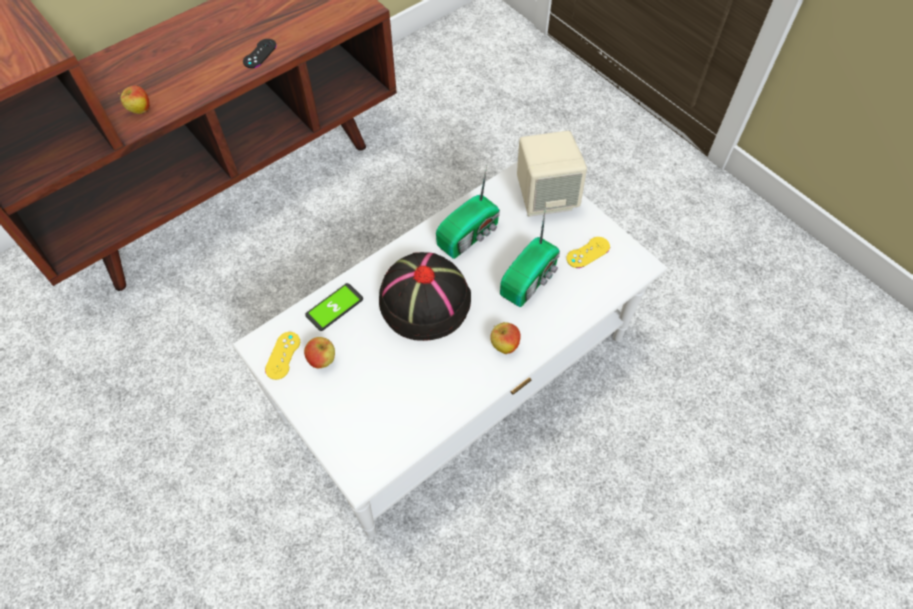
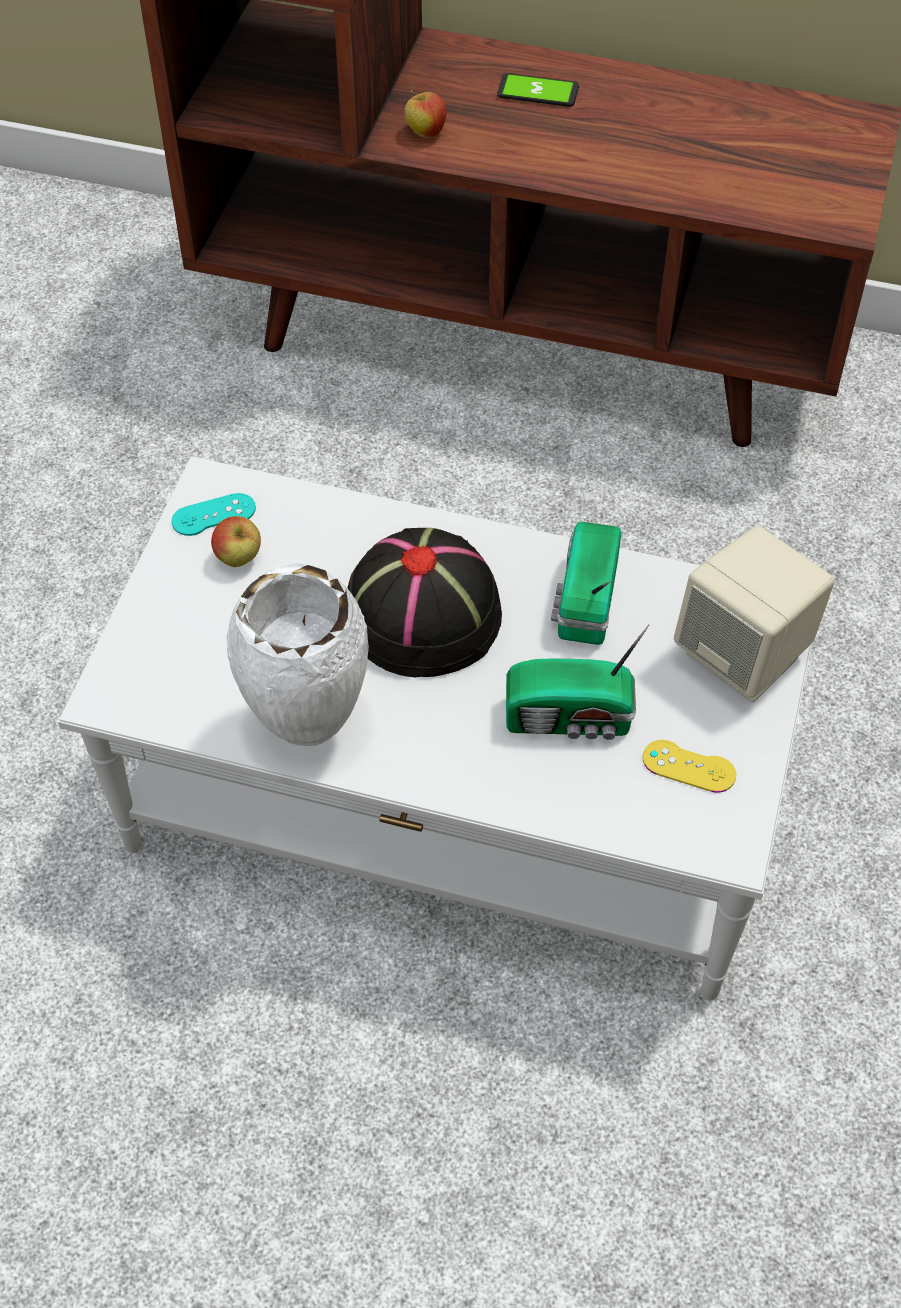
camera: 55 degrees right, 5 degrees down
black game controller [243,39,277,68] -> none
yellow game controller [265,332,300,380] -> turquoise game controller [171,493,256,536]
phone [305,283,363,331] -> phone moved to [497,73,579,107]
radio [436,166,500,259] -> radio turned 90 degrees clockwise [551,522,621,645]
apple [490,322,521,354] -> none
none -> white vase [226,563,369,746]

